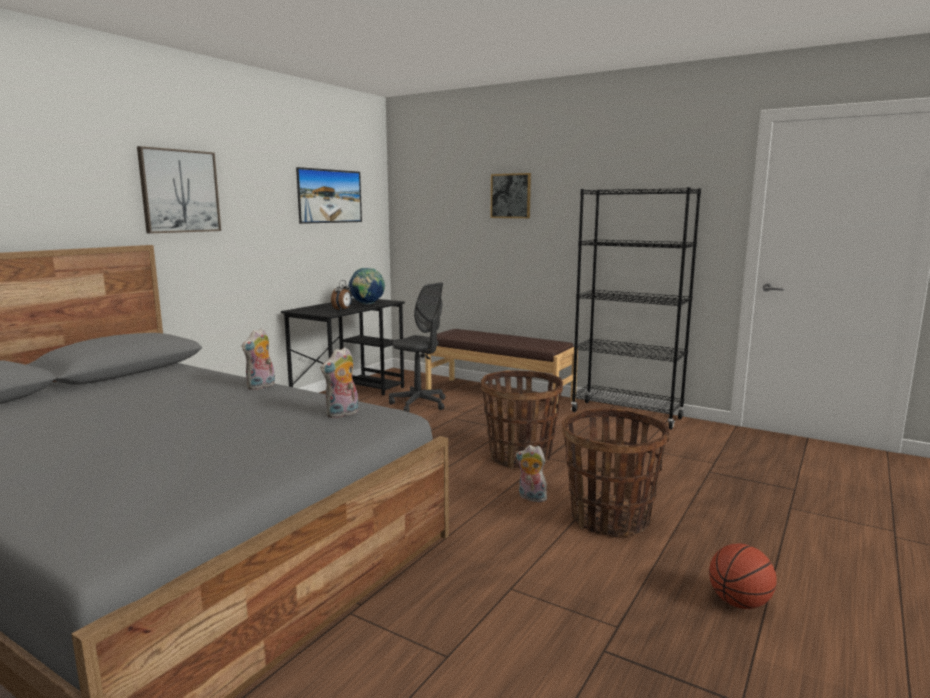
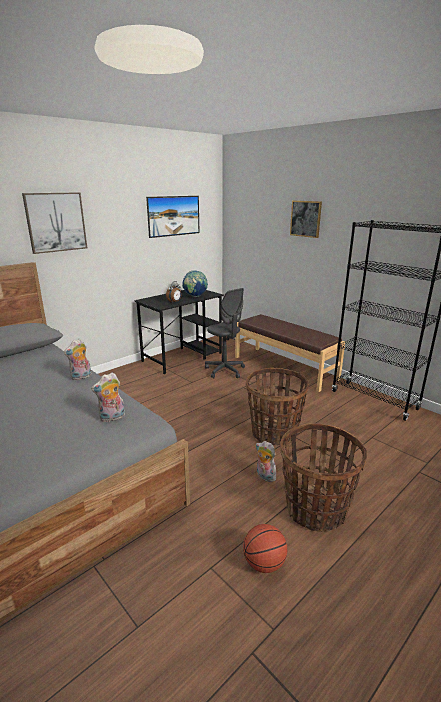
camera: 15 degrees right, 10 degrees up
basketball [709,543,777,609] -> basketball moved to [243,524,287,573]

